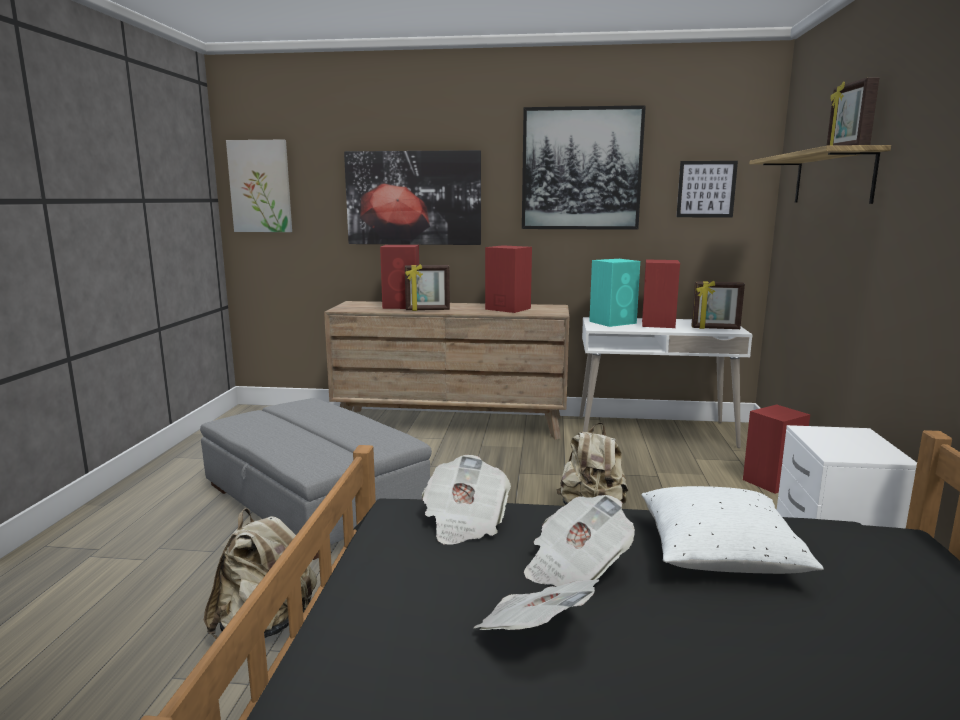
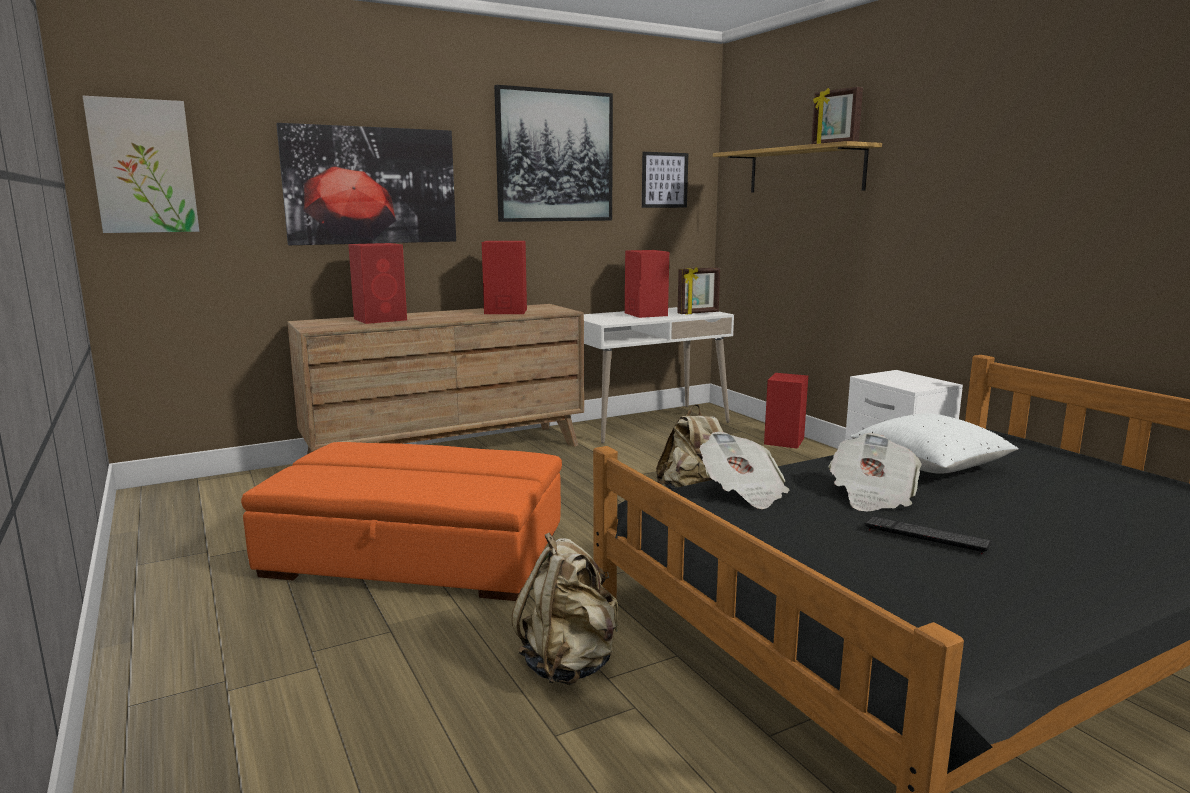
camera: 35 degrees left, 0 degrees up
grey ottoman [200,398,432,560] -> orange ottoman [241,442,562,601]
picture frame [405,264,450,311] -> none
newspaper [474,580,600,630] -> keyboard [864,516,993,554]
turquoise speaker [589,259,640,327] -> none

